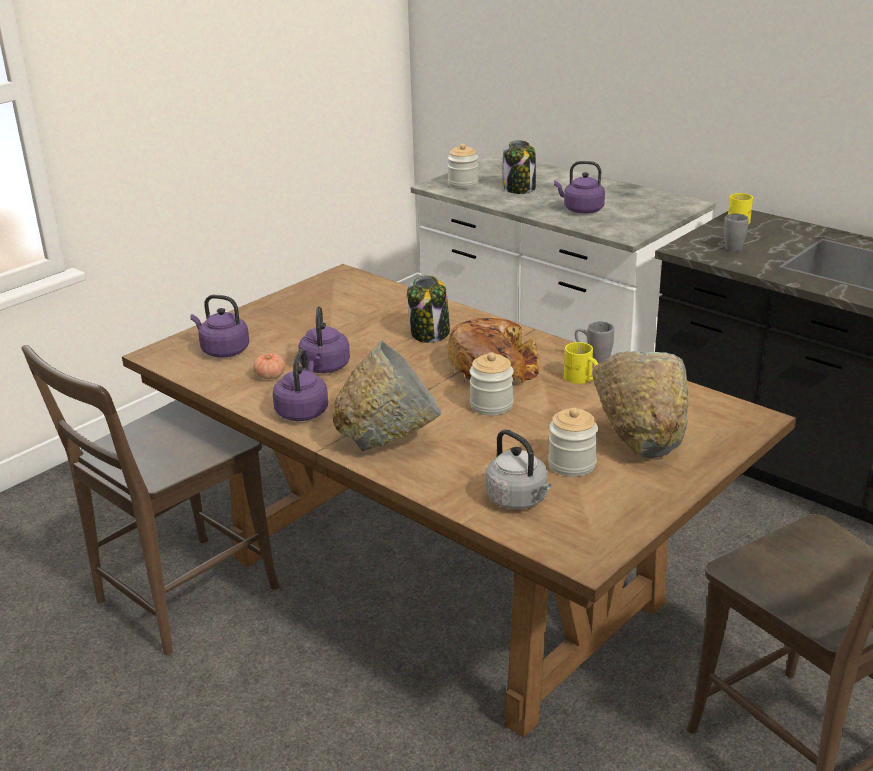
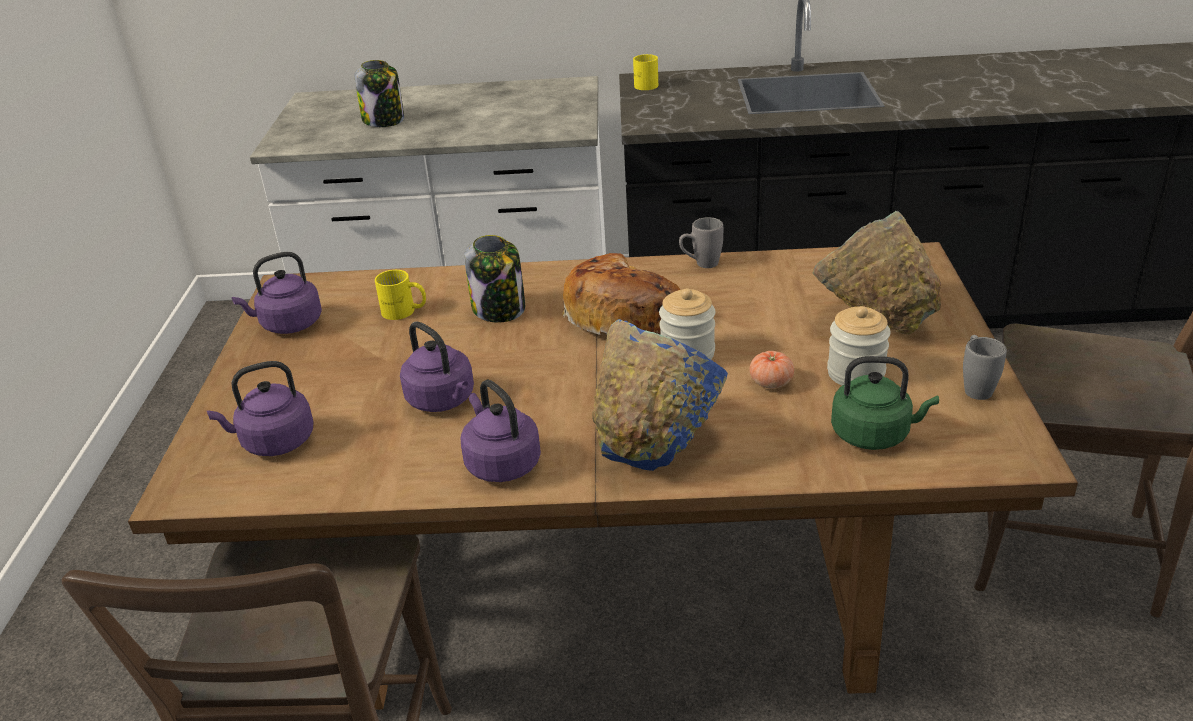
camera: 40 degrees left, 5 degrees up
tomato [253,353,285,379] -> tomato moved to [749,351,794,388]
grey bowl [333,340,441,451] -> blue bowl [592,319,728,471]
jar [448,144,478,188] -> none
grey kettle [486,429,551,510] -> green kettle [831,356,939,450]
purple kettle [554,161,605,214] -> purple kettle moved to [232,252,322,334]
yellow mug [564,342,598,384] -> yellow mug moved to [375,270,426,320]
grey mug [724,214,749,251] -> grey mug moved to [963,335,1007,400]

